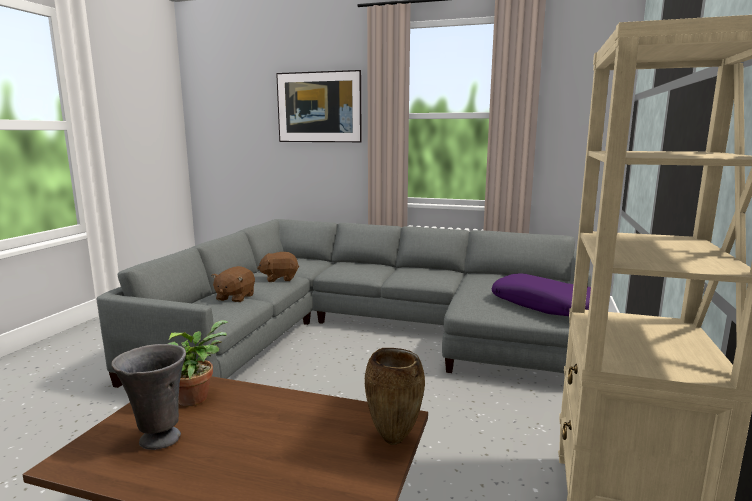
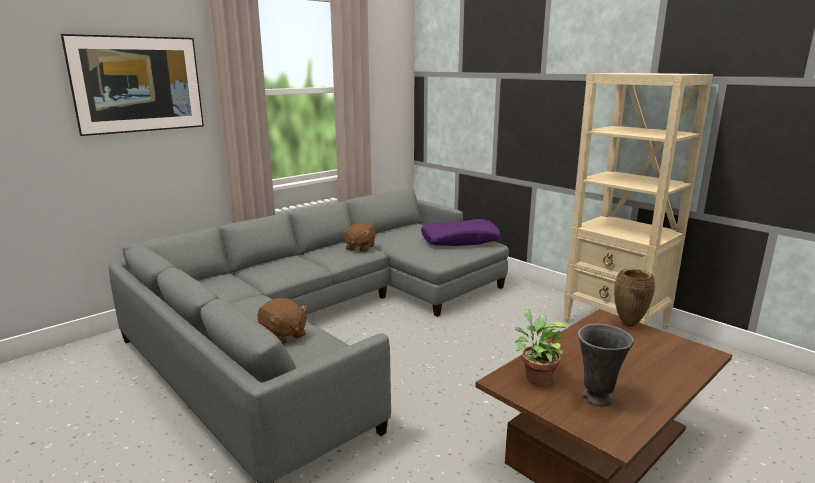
camera: 60 degrees left, 5 degrees up
brown plush toy [257,252,299,282] -> brown plush toy moved to [343,222,376,252]

